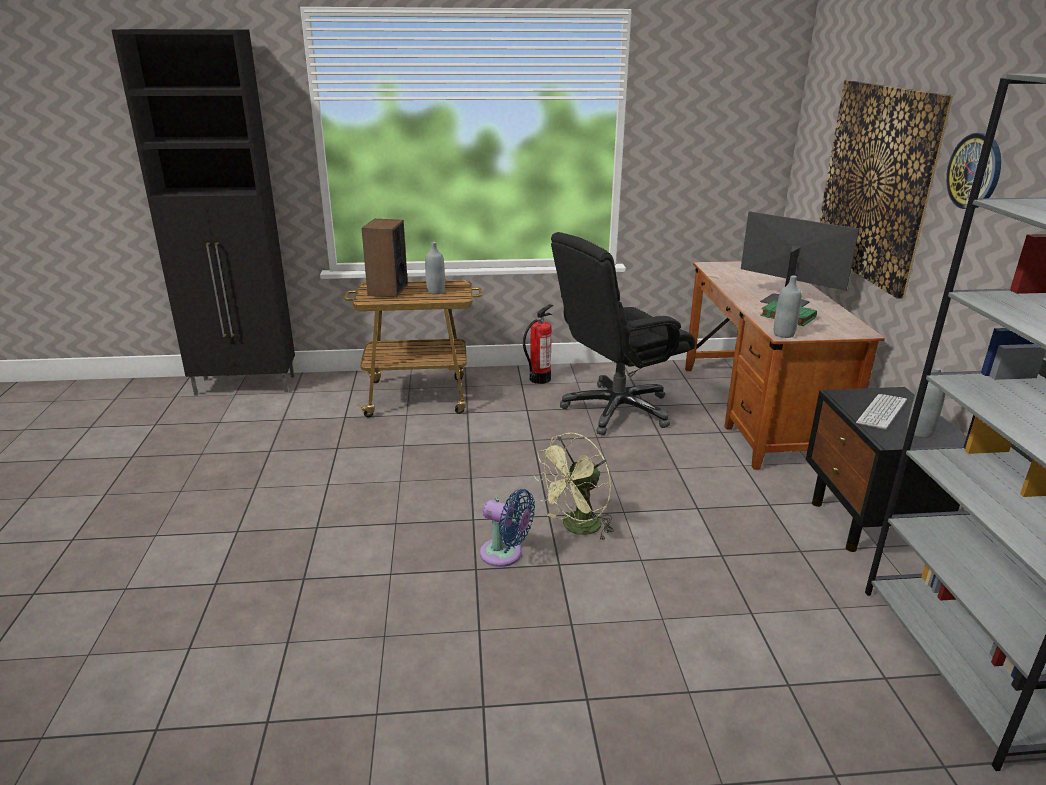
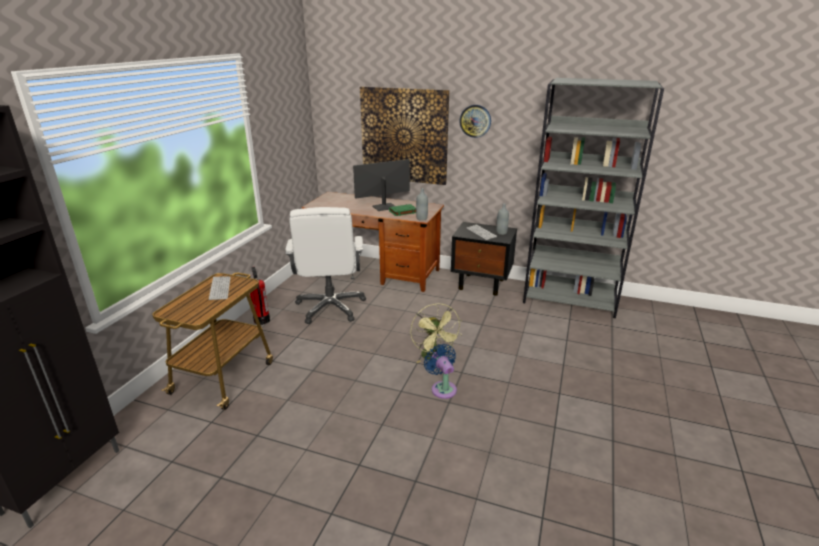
camera: 65 degrees left, 0 degrees up
speaker [361,219,408,298] -> none
grey bottle [425,242,445,294] -> keyboard [209,276,231,300]
blue fan [480,489,535,567] -> blue fan turned 75 degrees counterclockwise [424,344,457,399]
black office chair [551,232,696,435] -> white office chair [285,207,366,324]

